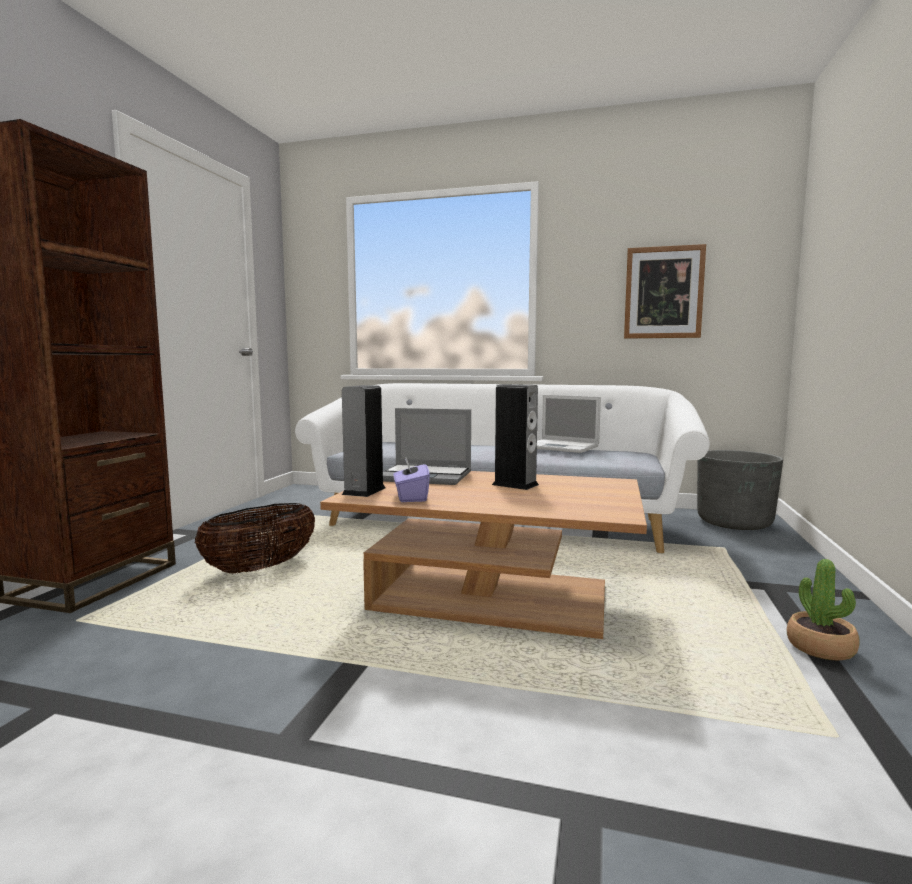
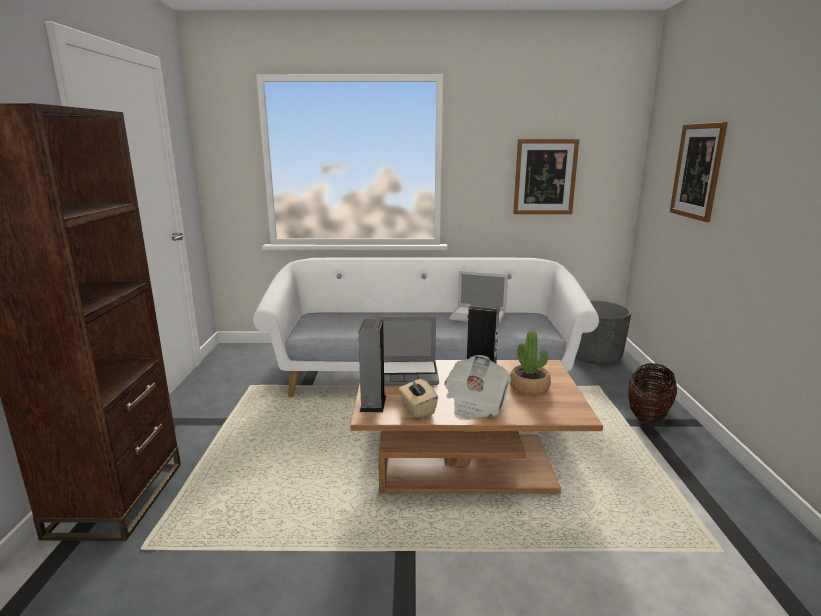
camera: 15 degrees left, 10 degrees up
basket [195,503,315,574] -> basket moved to [628,363,677,424]
purple tissue box [393,457,430,502] -> beige tissue box [399,378,438,418]
potted plant [787,559,860,660] -> potted plant moved to [510,331,551,395]
none -> newspaper [444,355,511,420]
none -> picture [670,122,728,222]

